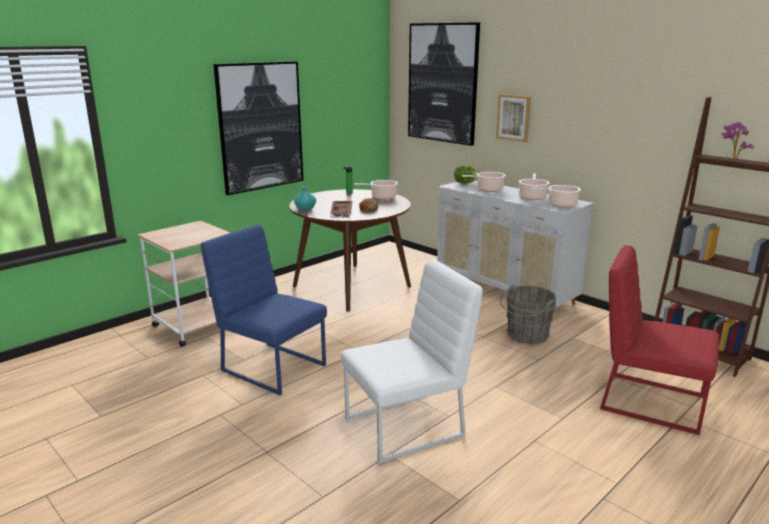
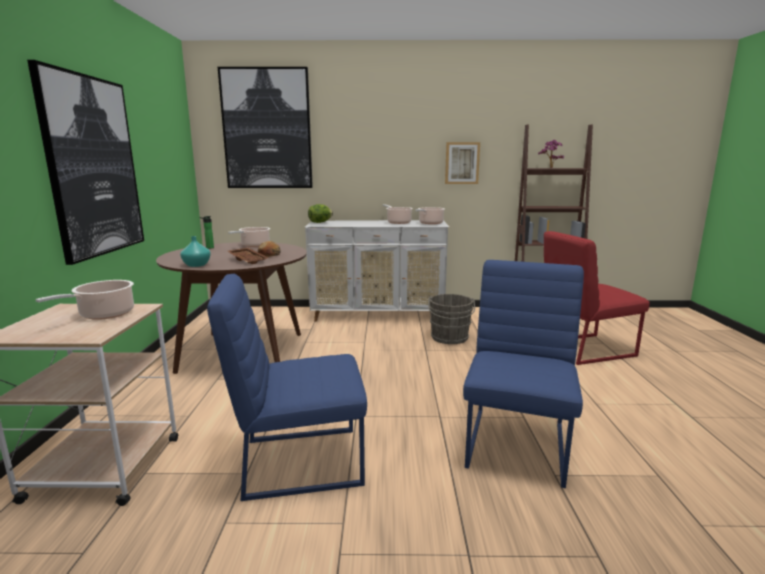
camera: 45 degrees left, 5 degrees down
white chair [341,259,483,464] -> blue chair [463,260,584,488]
cooking pot [462,172,506,192] -> cooking pot moved to [35,280,134,320]
picture [496,94,531,142] -> picture moved to [445,142,480,184]

